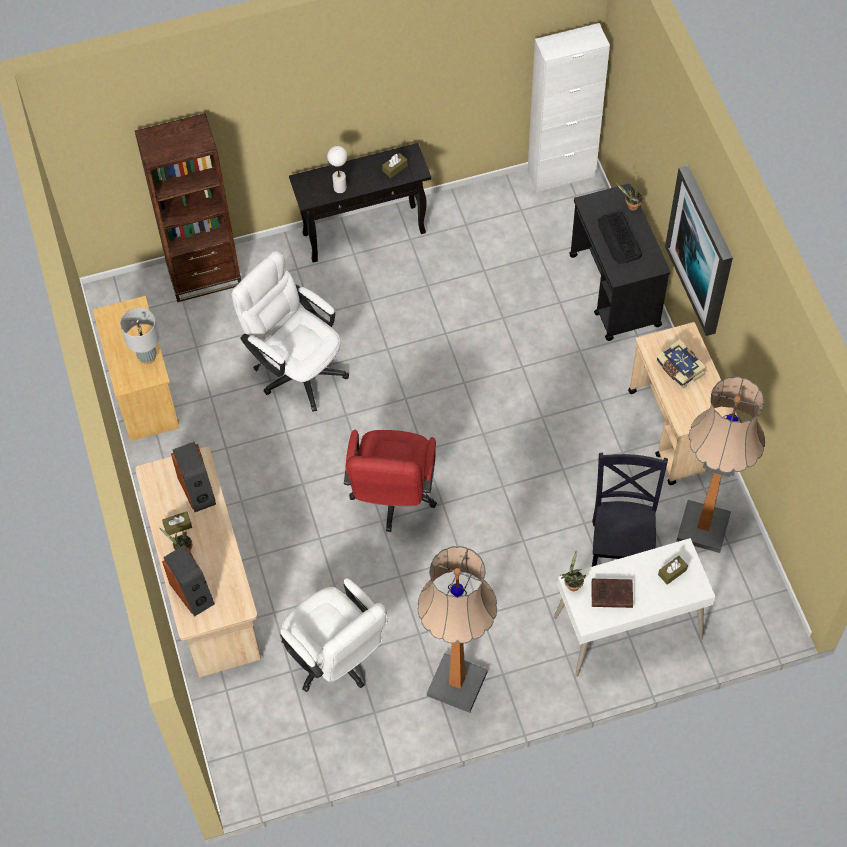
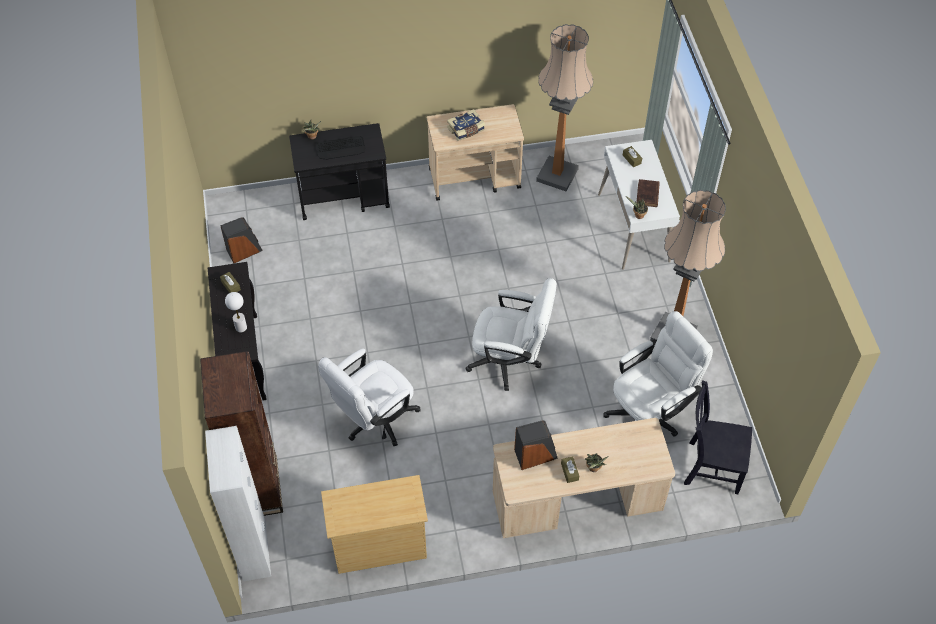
camera: 85 degrees left, 5 degrees down
grey table lamp [120,308,159,364] -> none
speaker [162,545,215,616] -> speaker moved to [220,217,263,263]
red office chair [344,430,437,532] -> white office chair [465,278,557,391]
white cabinet [528,23,610,192] -> white cabinet moved to [205,426,271,582]
black chair [592,453,668,567] -> black chair moved to [684,380,752,494]
picture [665,165,733,336] -> none

